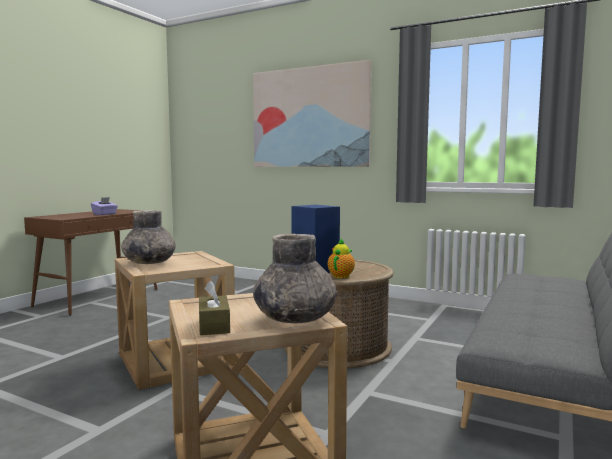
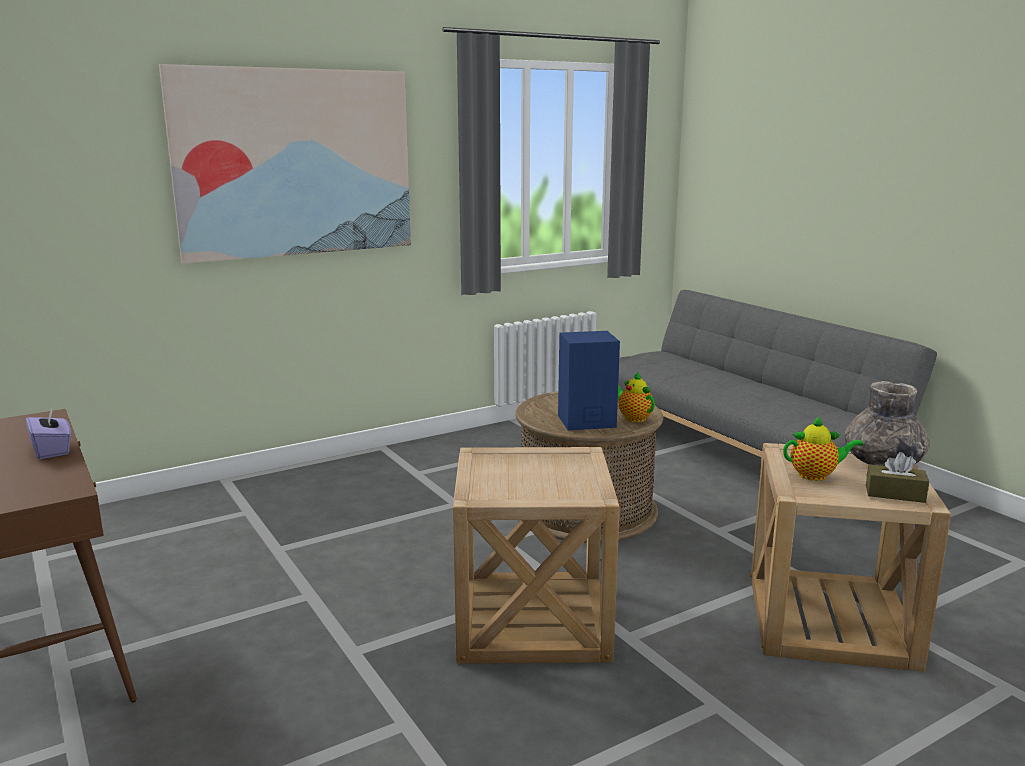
camera: 60 degrees left, 10 degrees up
grey vase [121,210,176,264] -> none
none -> teapot [783,416,864,481]

